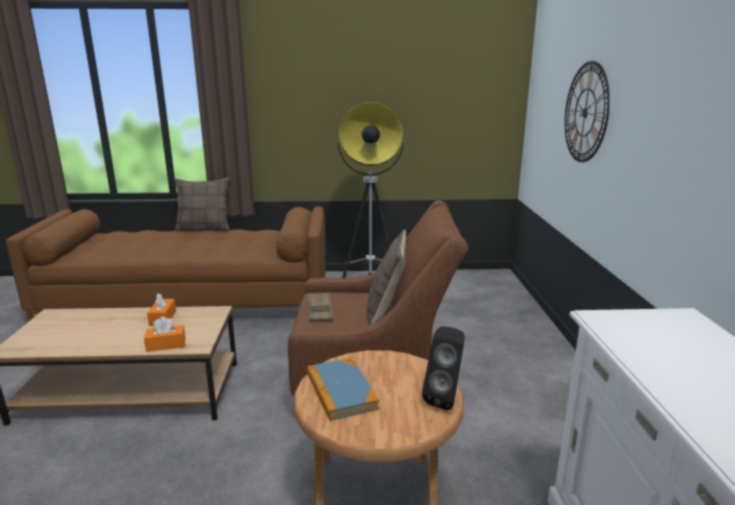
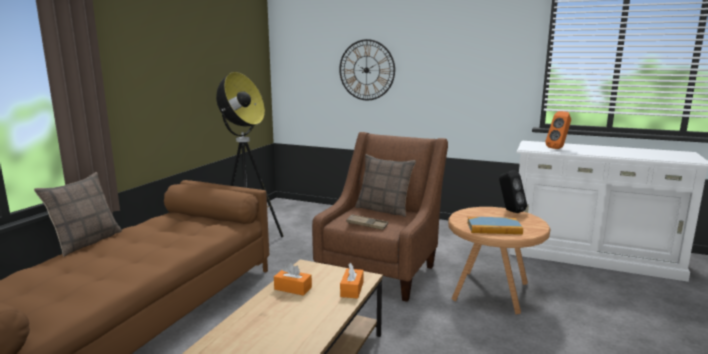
camera: 65 degrees left, 5 degrees down
none -> orange speaker [545,111,571,149]

